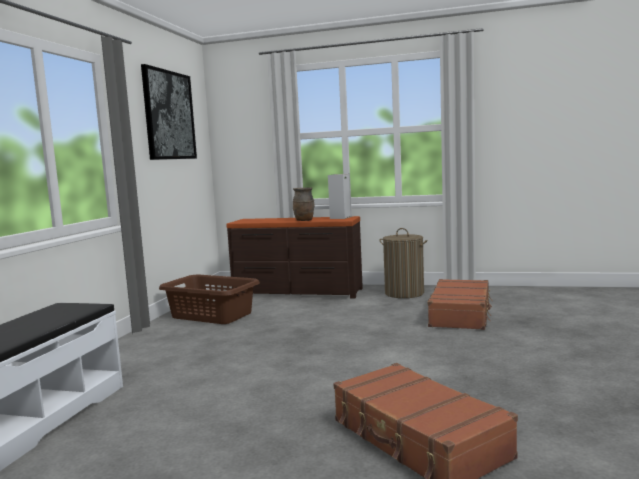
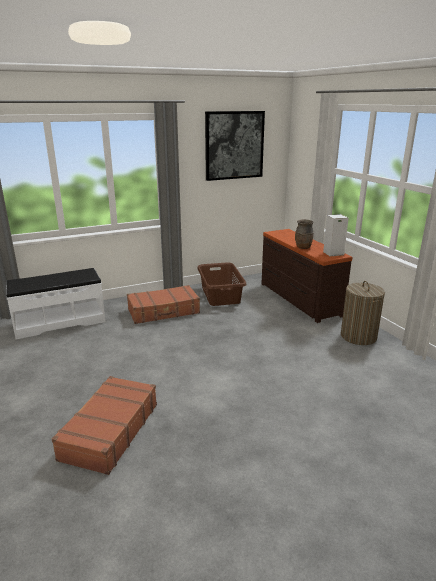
camera: 50 degrees right, 15 degrees up
brown suitcase [428,279,493,330] -> brown suitcase moved to [127,285,200,324]

